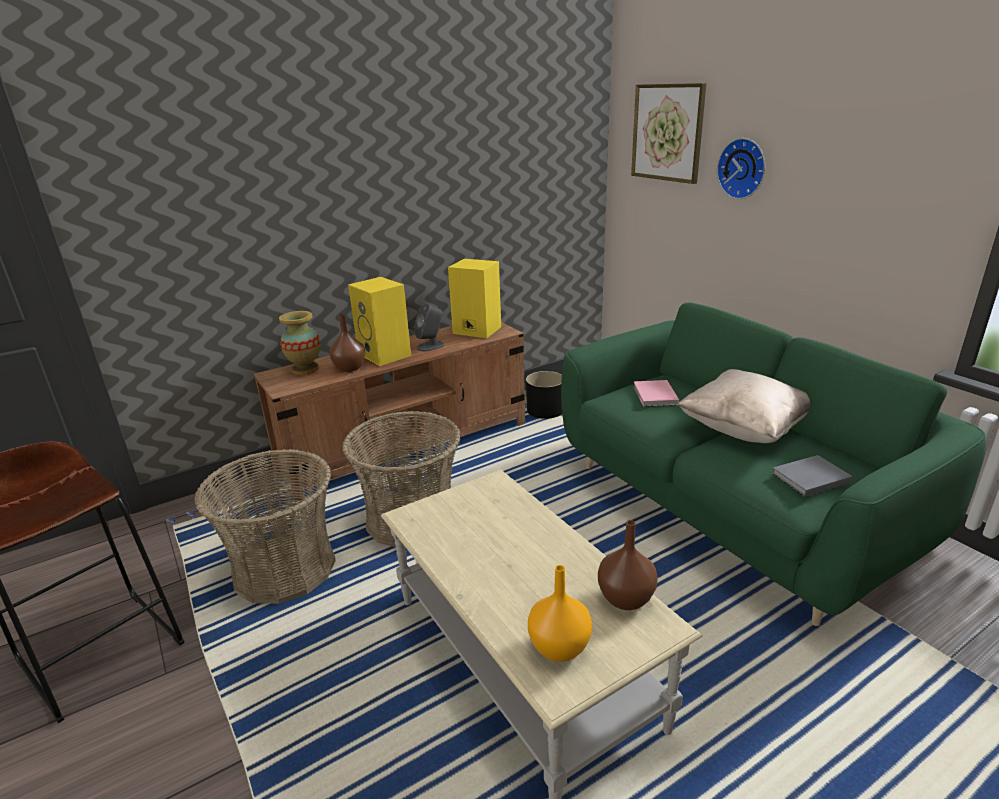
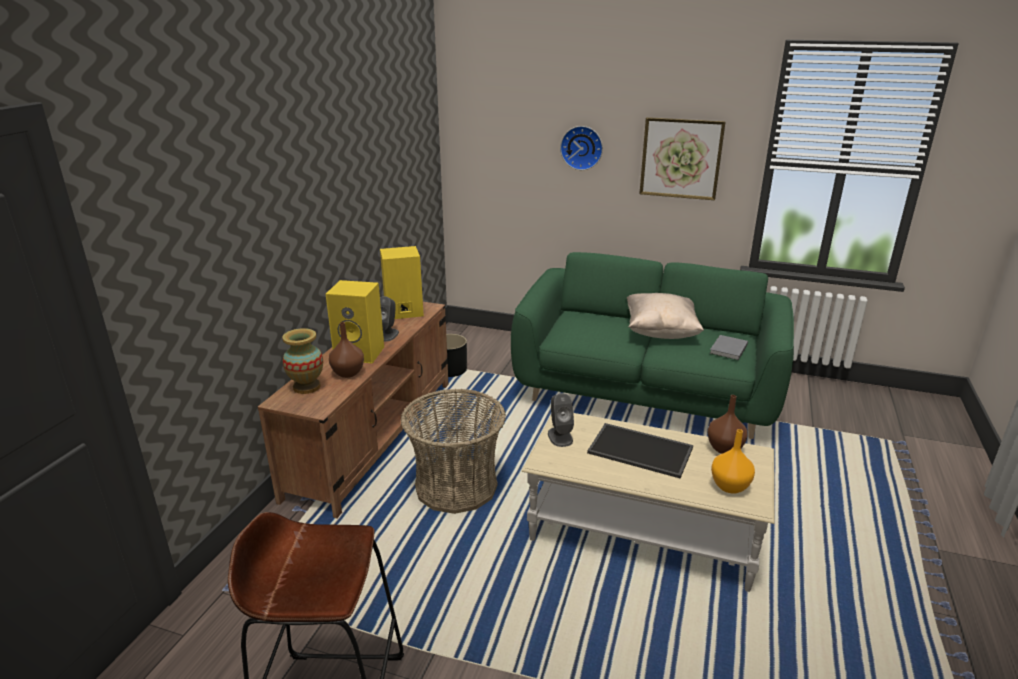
camera: 40 degrees left, 0 degrees up
basket [194,449,336,604] -> none
picture [631,83,707,184] -> picture moved to [639,117,726,200]
pink book [633,380,679,407] -> none
none -> grey speaker [548,393,574,447]
none -> tray [587,423,693,478]

